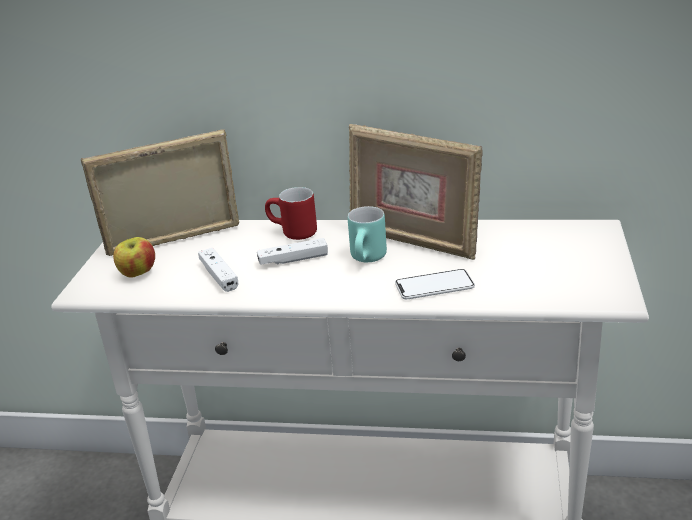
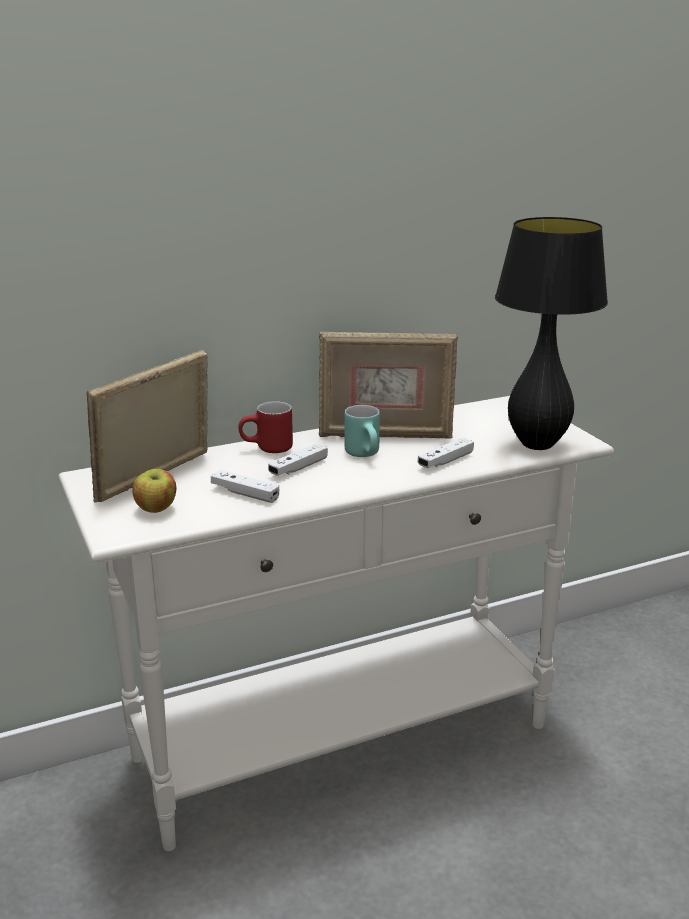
camera: 35 degrees left, 5 degrees down
phone [395,269,475,299] -> white game controller [417,437,474,468]
none -> black table lamp [495,217,608,450]

